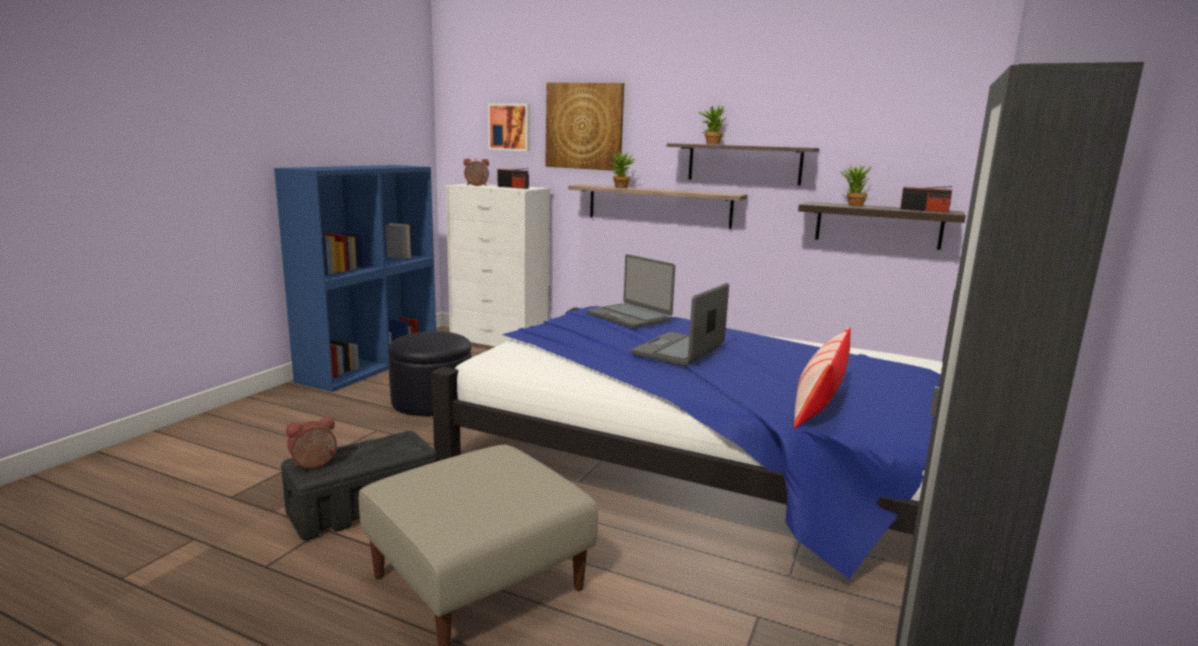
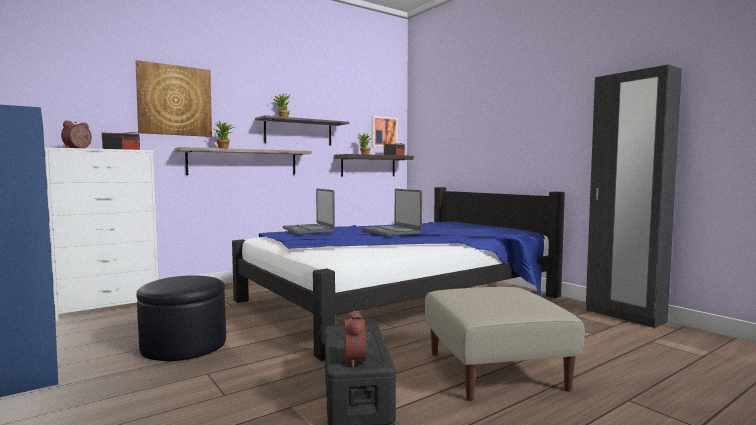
camera: 60 degrees left, 10 degrees down
picture [488,103,530,151] -> picture moved to [371,116,398,147]
laptop [587,254,675,328] -> laptop turned 75 degrees clockwise [283,189,335,234]
pillow [794,327,851,429] -> none

